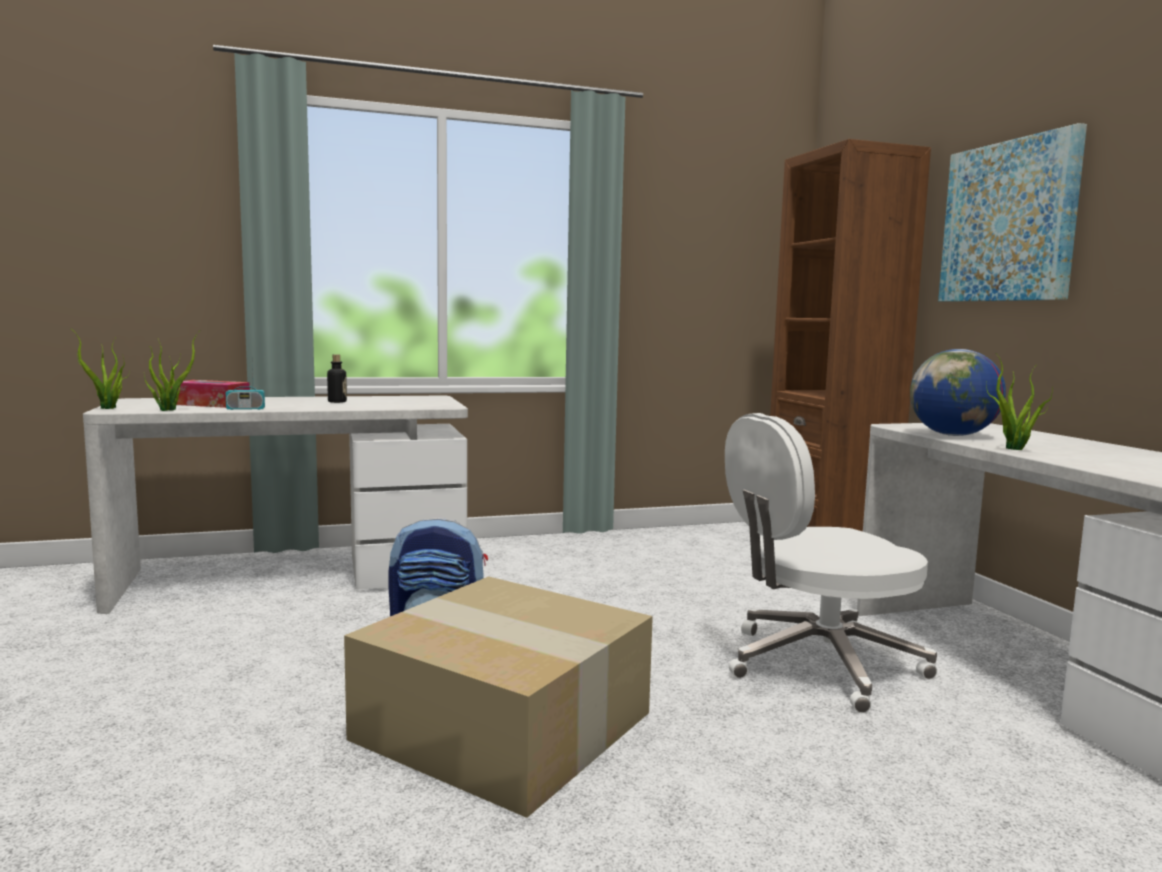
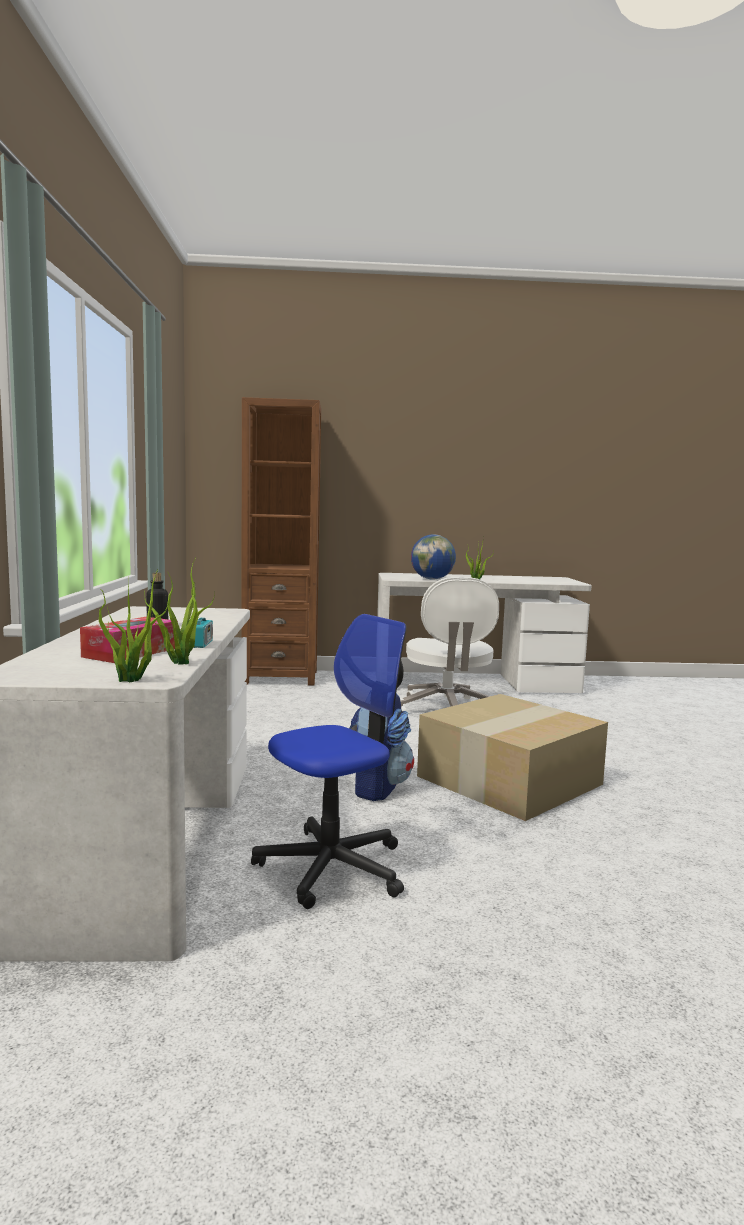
camera: 75 degrees left, 0 degrees up
picture [938,123,1087,302] -> none
none -> office chair [251,614,406,909]

